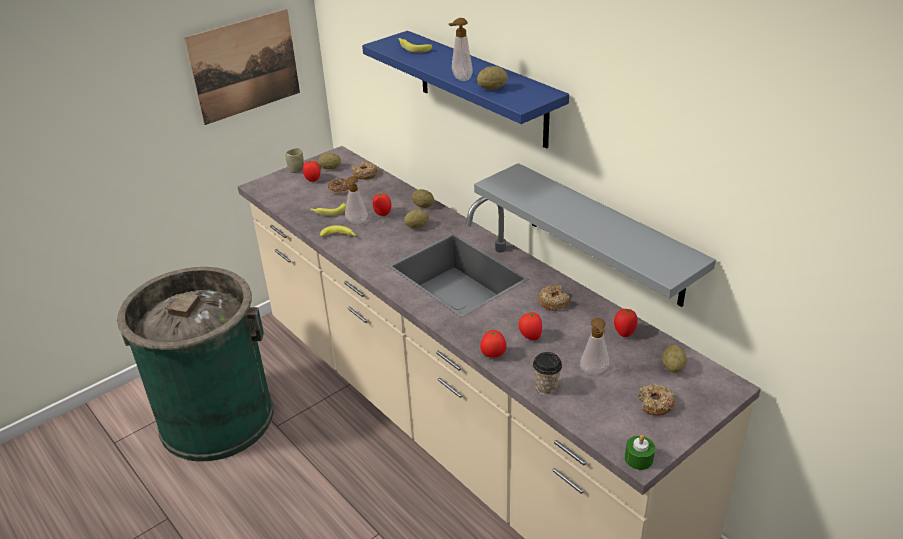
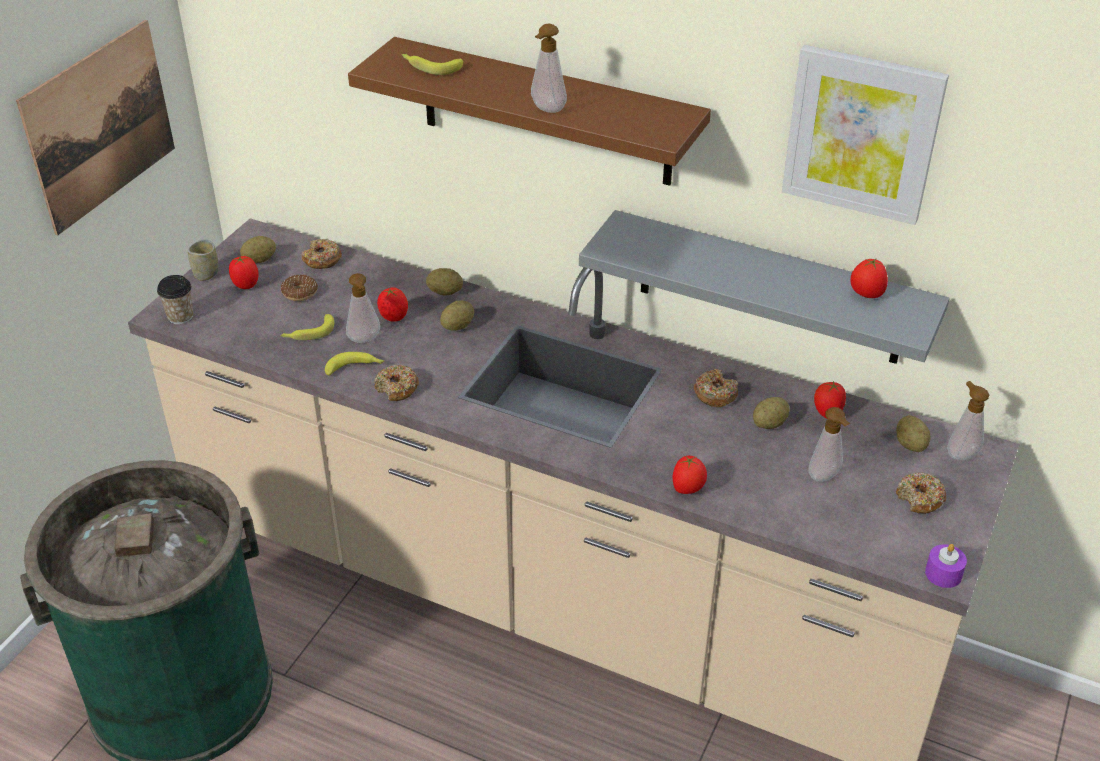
camera: 25 degrees left, 5 degrees up
blue shelf [362,31,569,149] -> brown shelf [348,37,711,186]
potato [477,66,508,90] -> potato moved to [753,397,790,429]
tomato [519,312,542,340] -> tomato moved to [850,259,888,298]
cup [533,352,562,395] -> cup moved to [157,275,193,324]
green candle [625,435,655,470] -> purple candle [925,544,967,588]
none -> donut [374,365,419,401]
none -> picture [782,45,949,225]
none -> soap dispenser [947,381,989,460]

